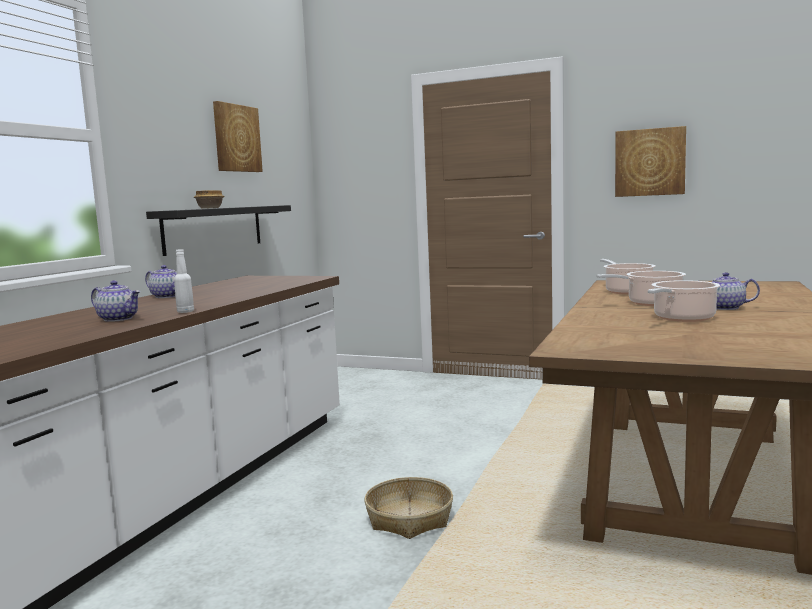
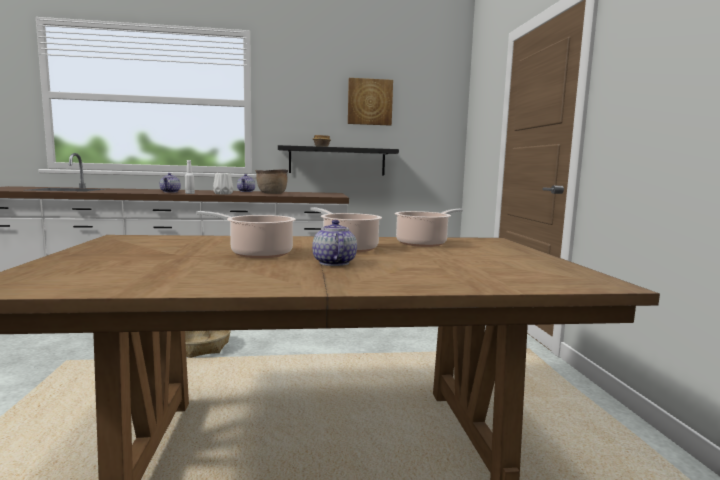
camera: 60 degrees right, 0 degrees up
picture [615,126,686,197] -> none
none -> white vase [213,173,233,195]
none -> brown cooking pot [255,169,288,194]

